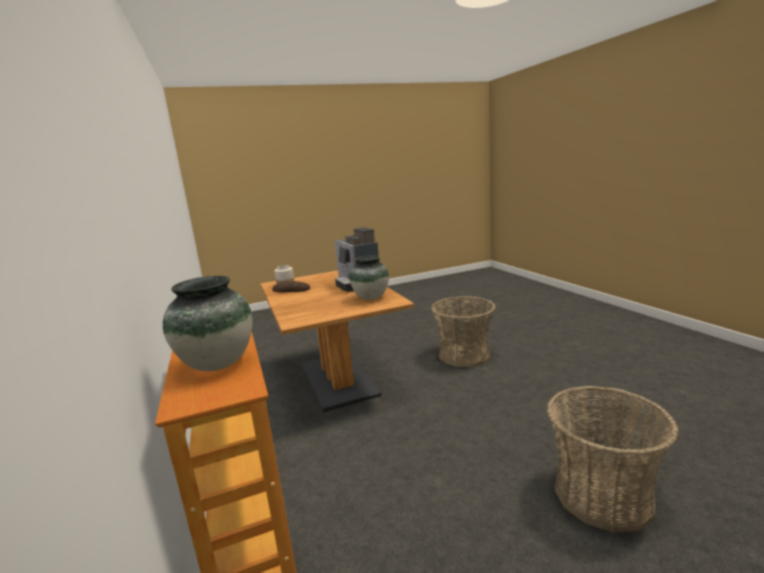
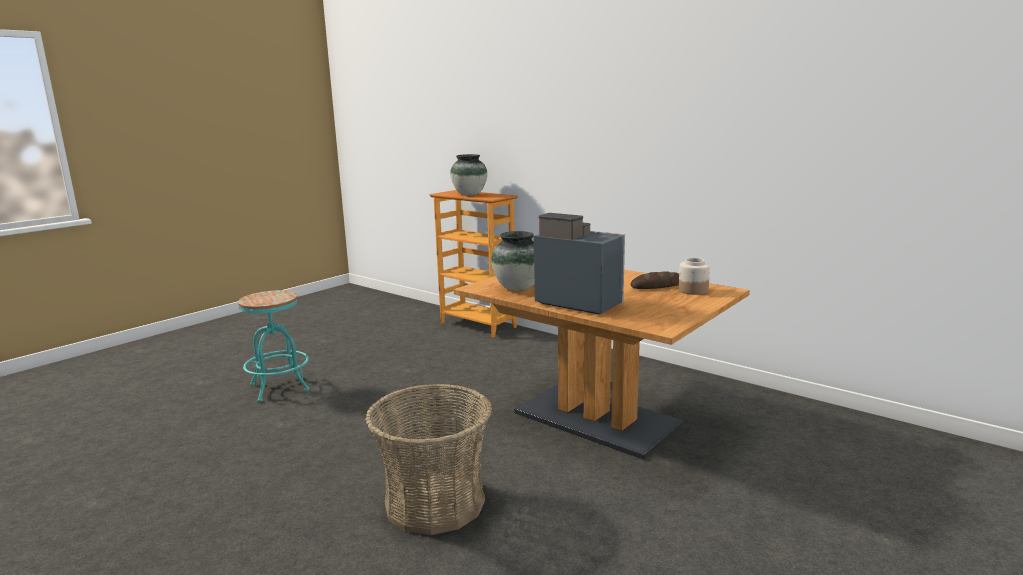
camera: 150 degrees right, 0 degrees up
basket [547,386,679,533] -> turquoise stool [238,290,310,402]

